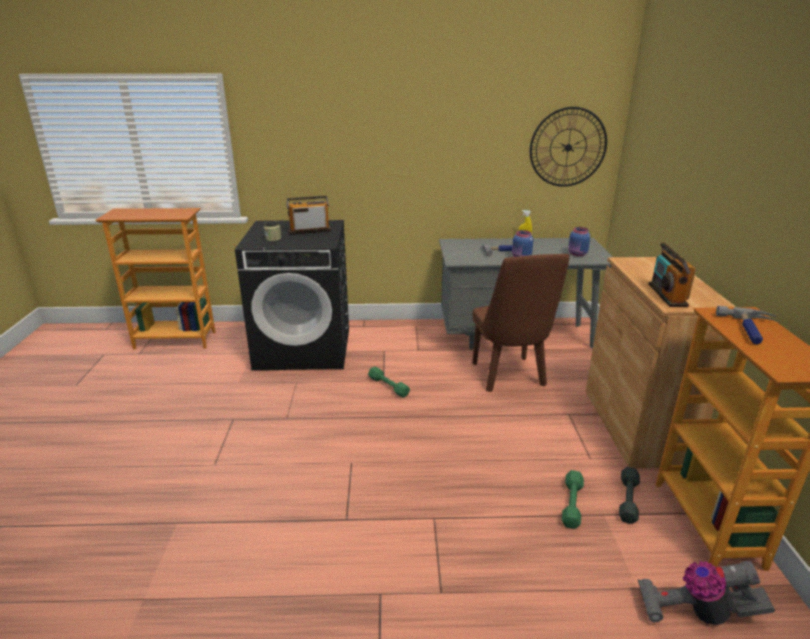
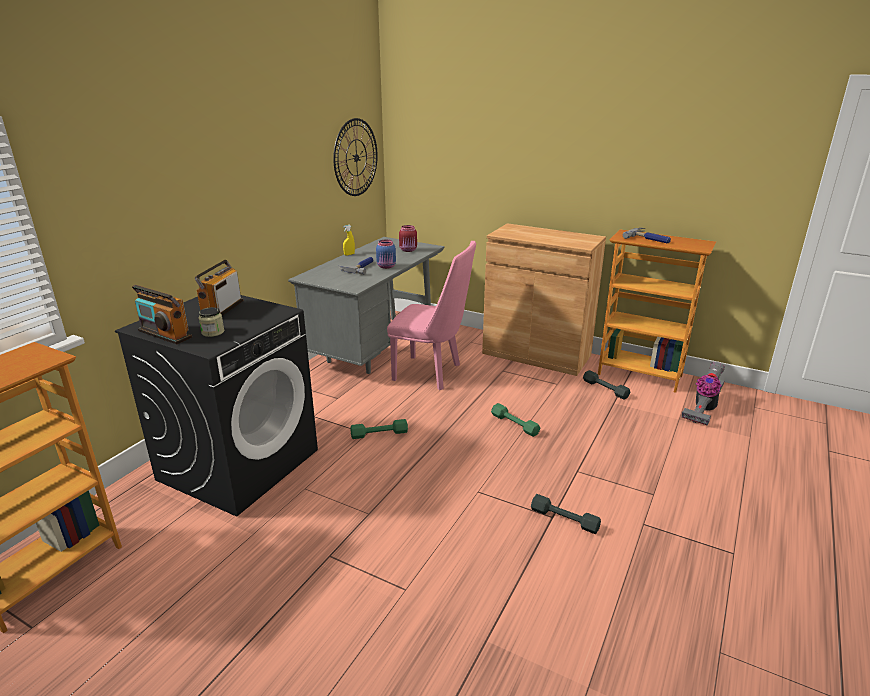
camera: 60 degrees left, 0 degrees up
brown chair [472,254,570,392] -> pink chair [387,241,476,390]
green dumbbell [562,470,584,529] -> green dumbbell moved to [491,403,540,437]
blue jar [568,227,590,256] -> red jar [399,225,417,252]
radio [648,242,696,307] -> radio moved to [132,285,192,344]
none -> grey dumbbell [531,494,601,534]

